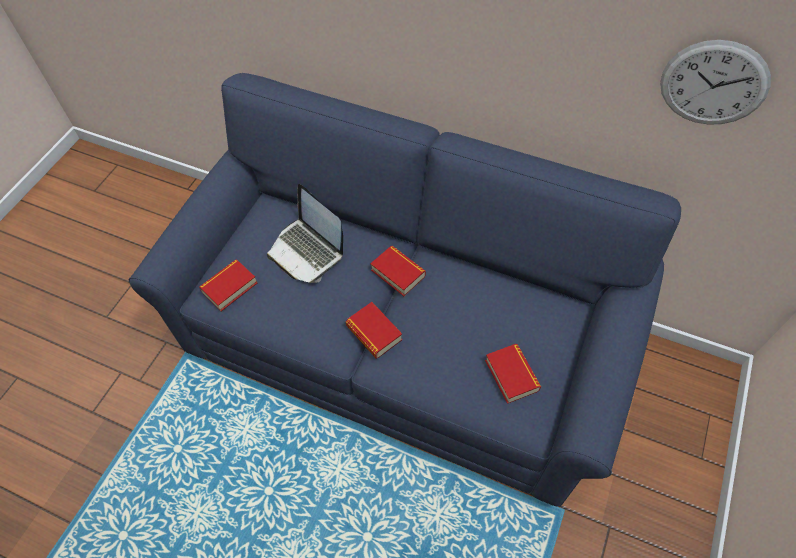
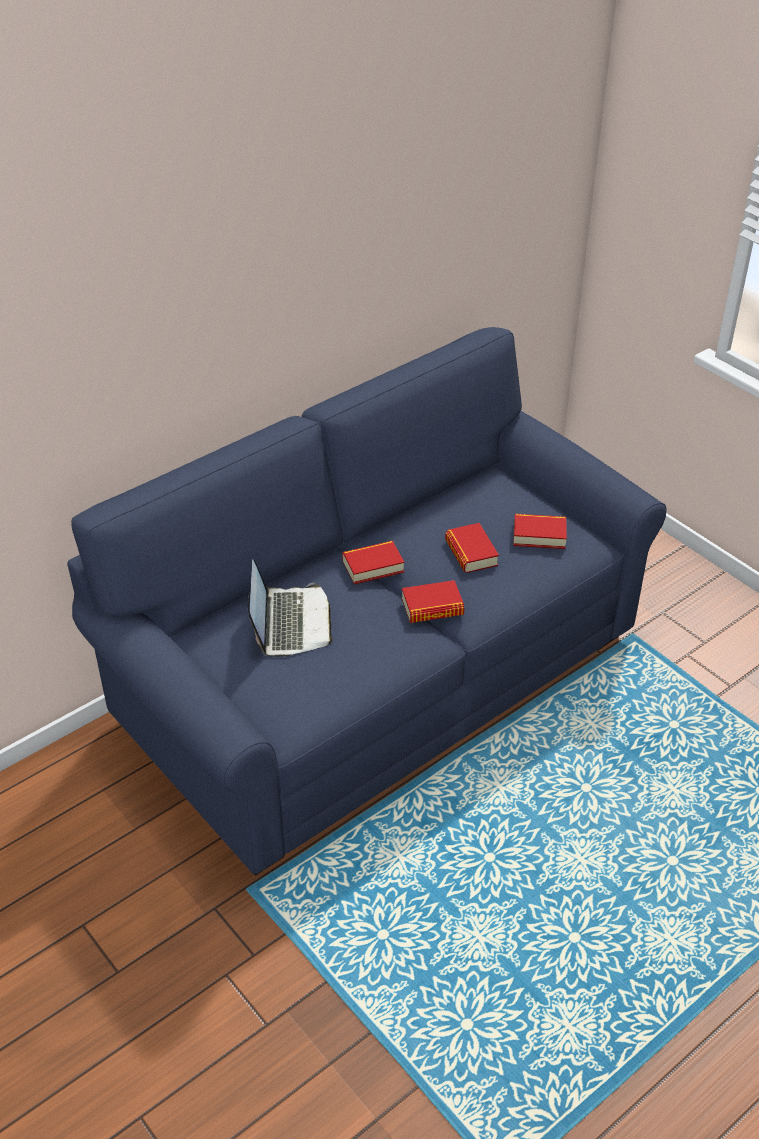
camera: 65 degrees left, 15 degrees down
book [199,260,257,311] -> book moved to [445,523,499,573]
laptop [267,184,343,283] -> laptop turned 75 degrees counterclockwise [248,559,333,657]
wall clock [660,40,771,125] -> none

